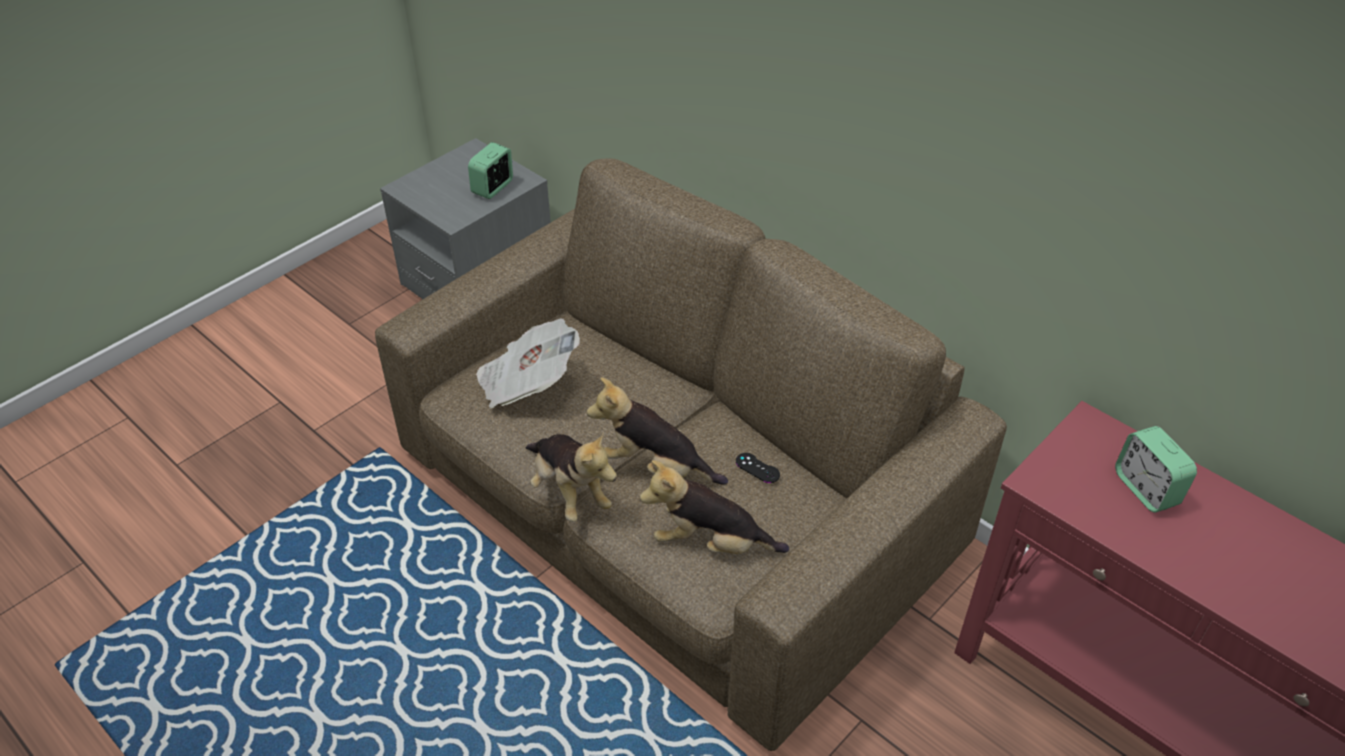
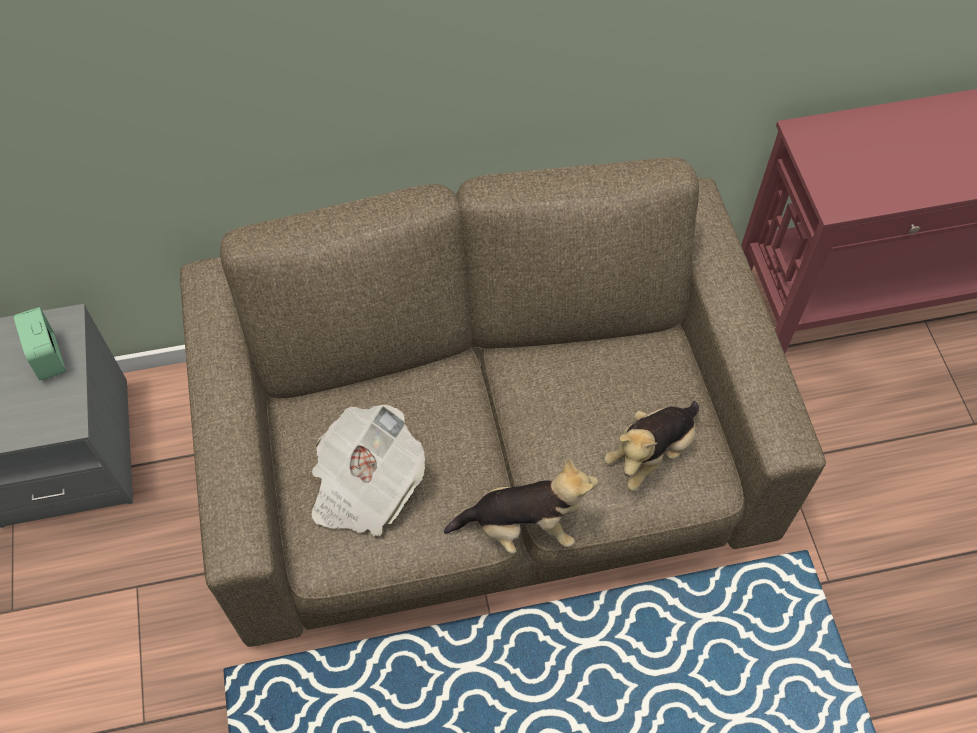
camera: 55 degrees left, 15 degrees up
plush toy [587,377,728,485] -> none
black game controller [736,453,780,483] -> none
alarm clock [1115,426,1197,513] -> none

